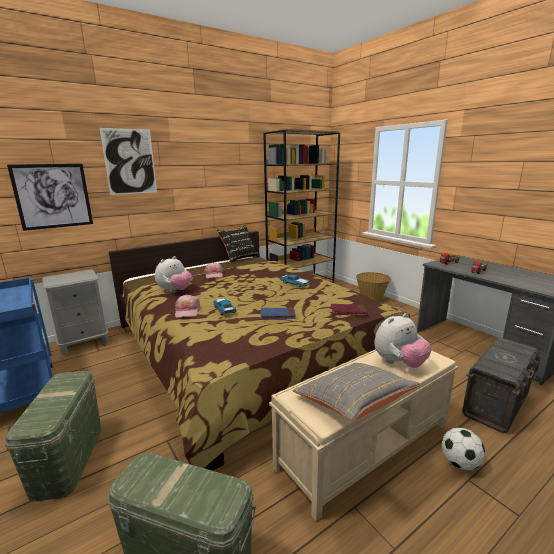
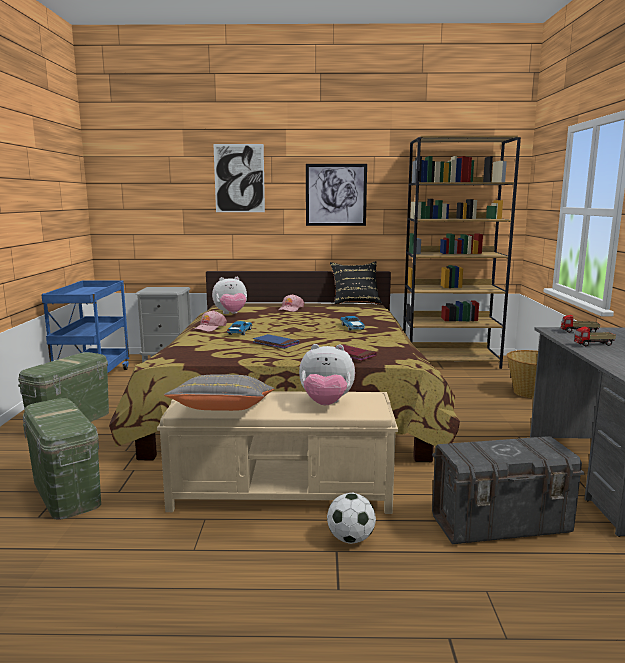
camera: 35 degrees right, 5 degrees down
picture [7,164,93,231] -> picture moved to [306,164,367,226]

